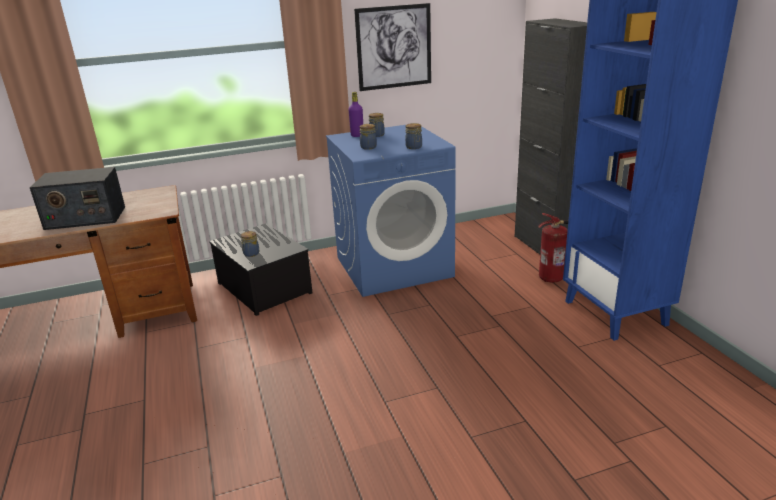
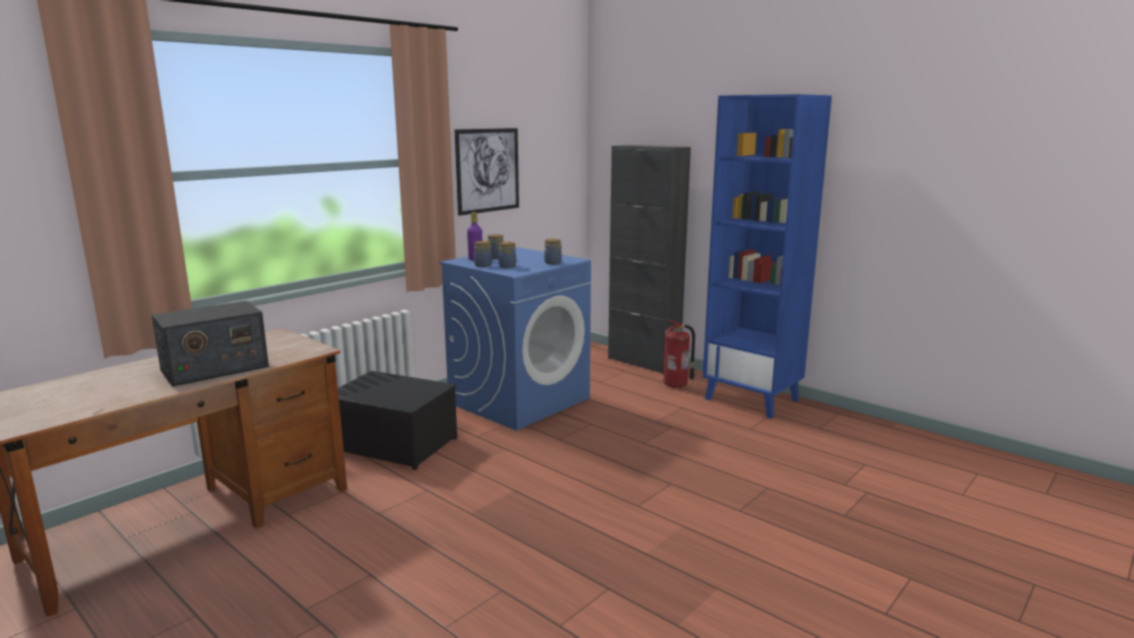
camera: 30 degrees left, 10 degrees down
jar [241,231,259,257] -> jar moved to [474,241,492,267]

